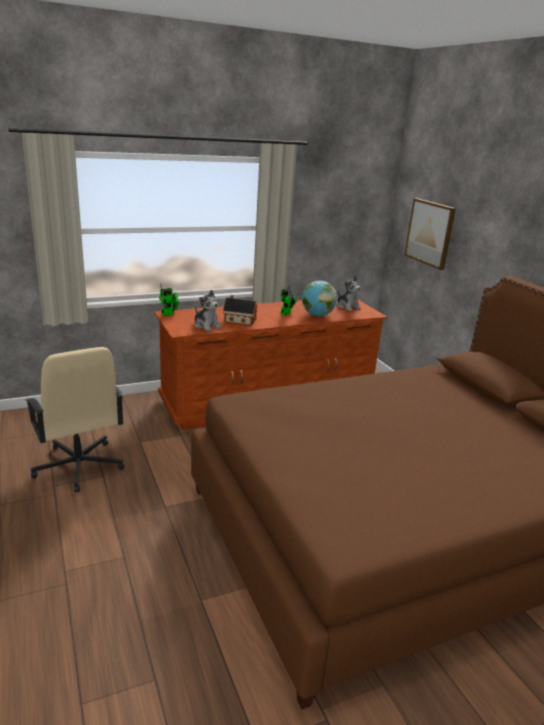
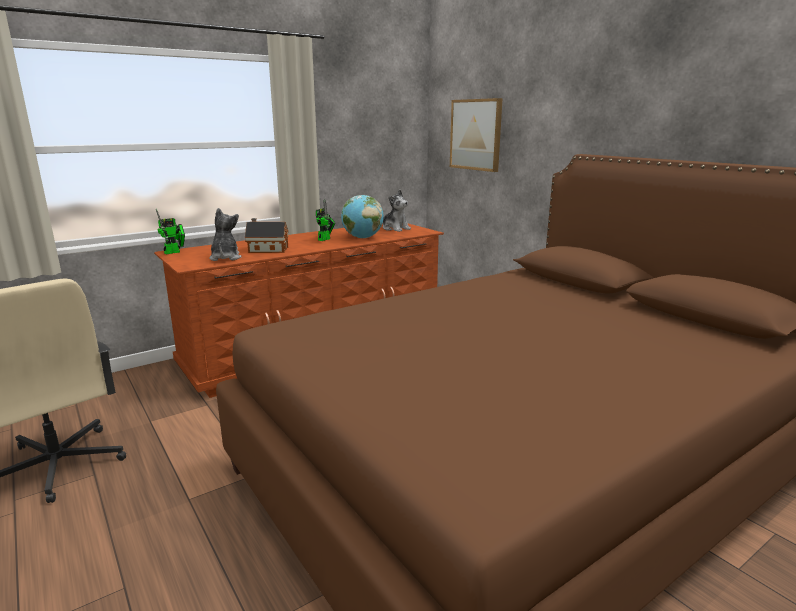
camera: 10 degrees left, 5 degrees down
plush toy [194,290,222,331] -> plush toy turned 135 degrees counterclockwise [209,208,242,261]

